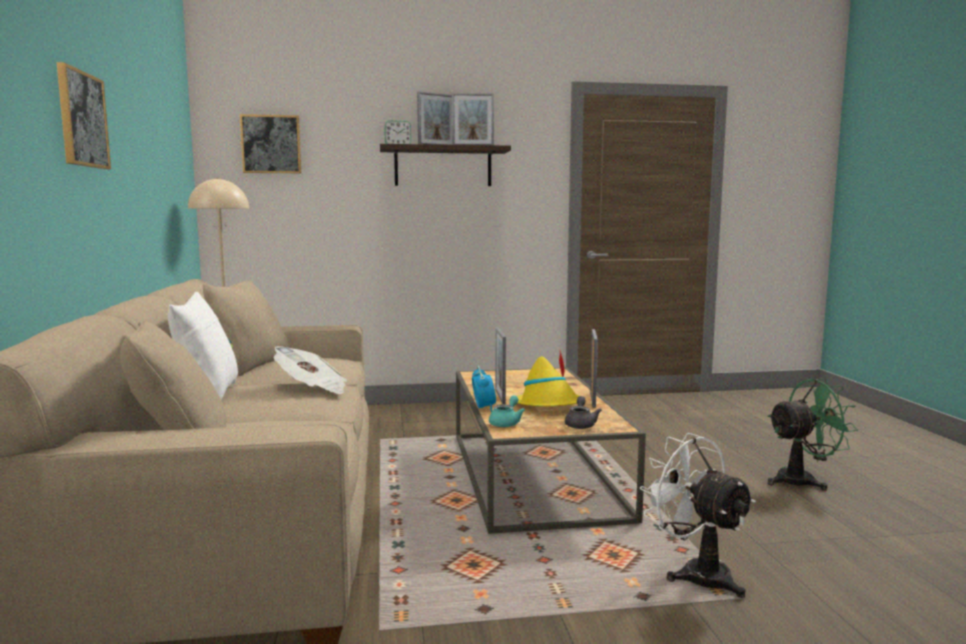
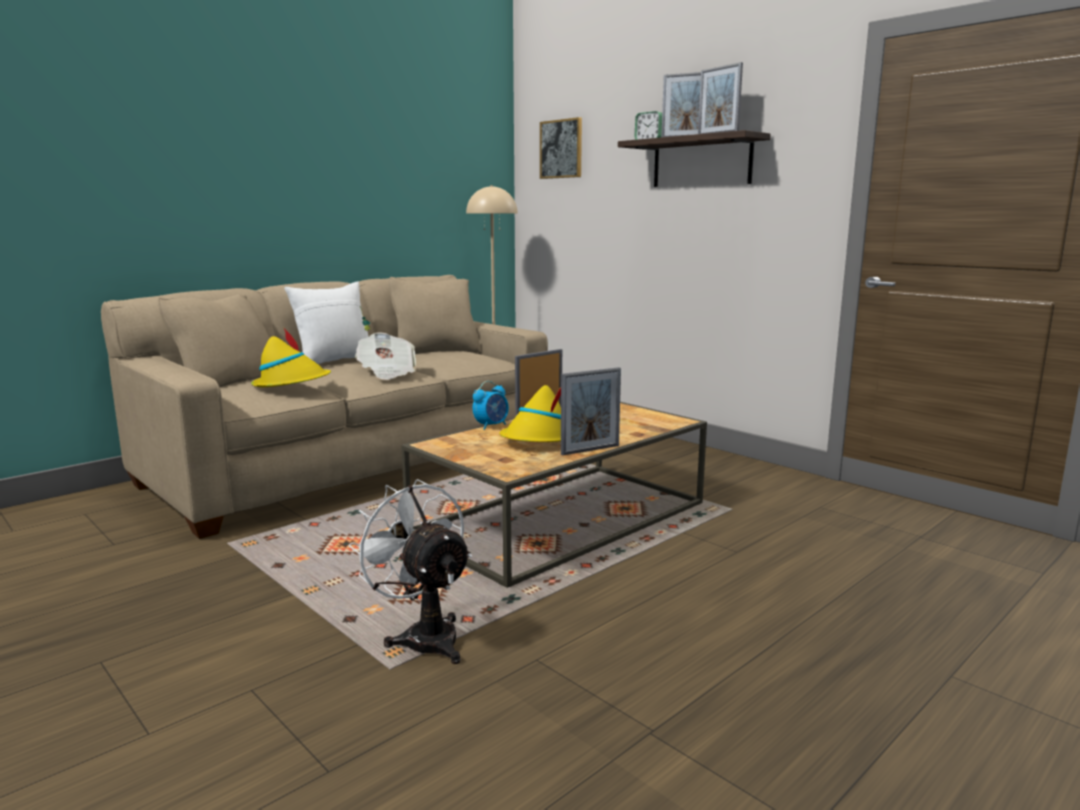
camera: 55 degrees right, 5 degrees up
picture [57,62,111,169] -> none
turquoise teapot [489,395,525,427] -> none
grey teapot [565,396,602,429] -> none
white fan [640,433,756,598] -> white fan turned 60 degrees counterclockwise [349,479,472,664]
green fan [768,379,858,491] -> none
none -> yellow hat [251,328,331,387]

